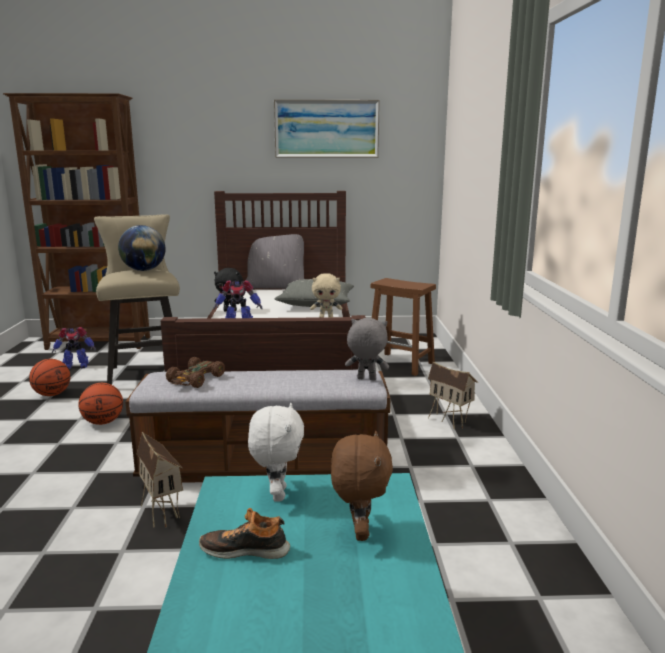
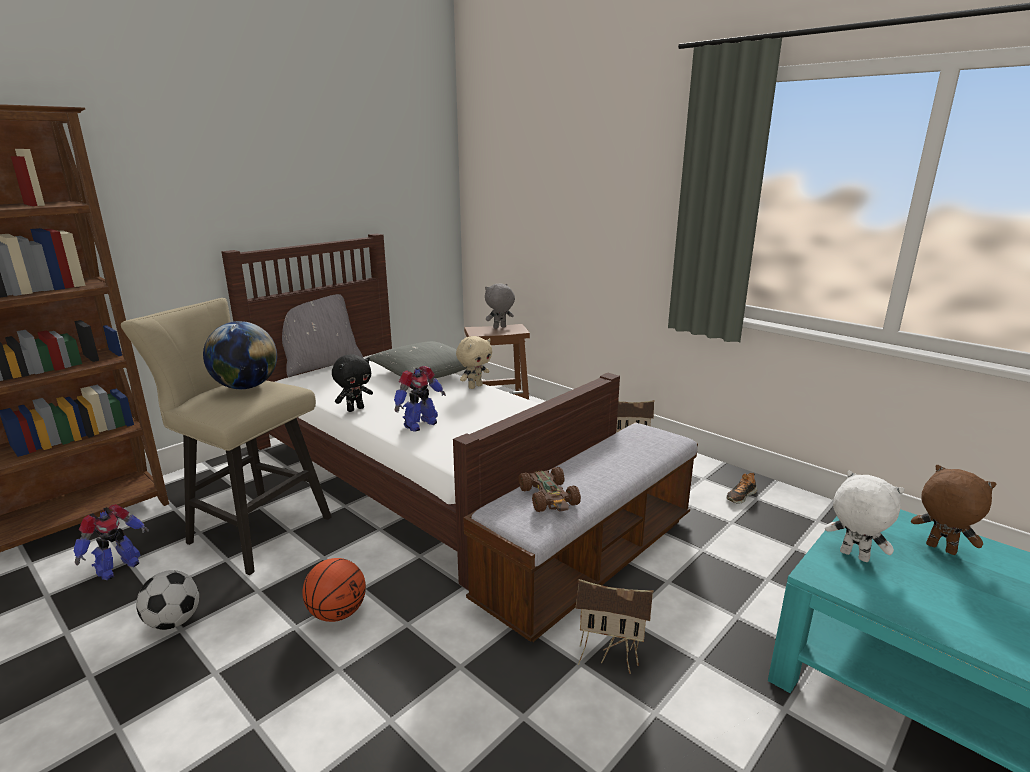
camera: 45 degrees left, 5 degrees up
basketball [29,359,71,396] -> football [136,570,199,630]
shoe [199,508,290,559] -> shoe moved to [726,473,758,504]
picture [274,99,380,158] -> none
grey plush toy [345,318,389,381] -> grey plush toy moved to [485,283,515,329]

